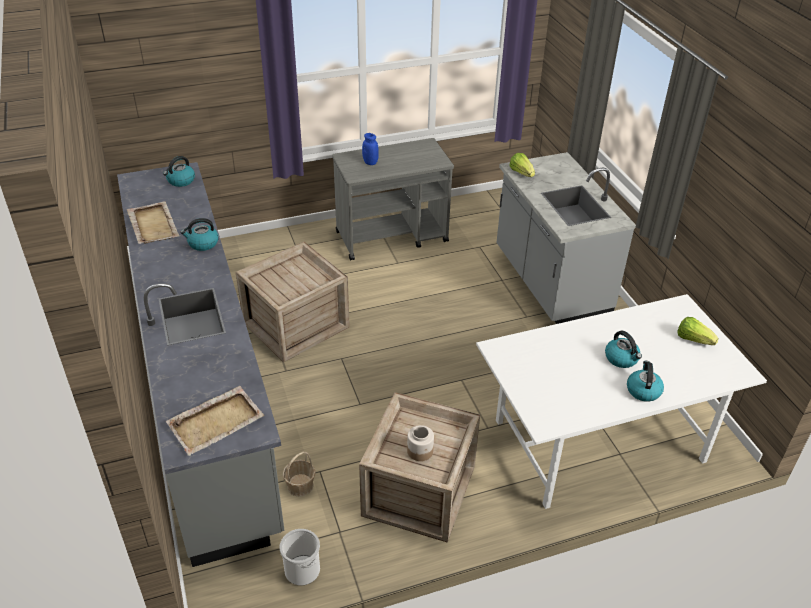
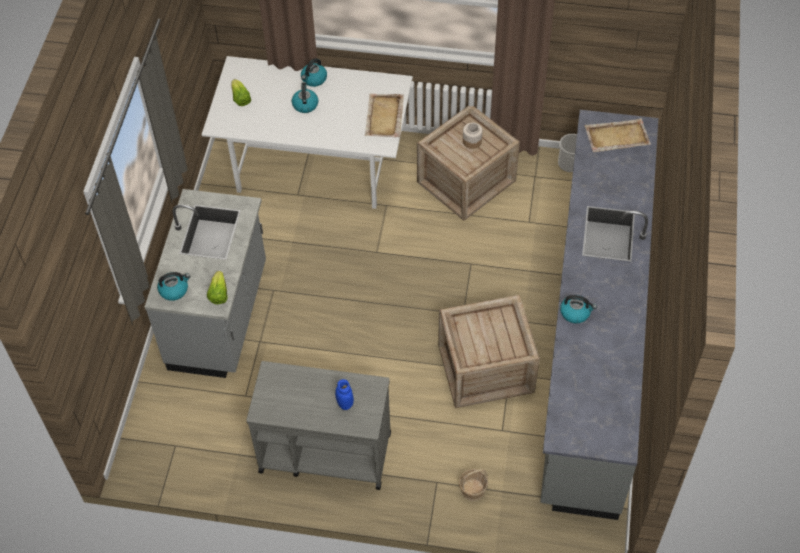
camera: 150 degrees left, 15 degrees up
beige tray [127,201,180,244] -> beige tray moved to [365,93,404,137]
kettle [163,156,195,187] -> kettle moved to [157,272,190,301]
basket [283,452,316,497] -> basket moved to [459,469,488,501]

